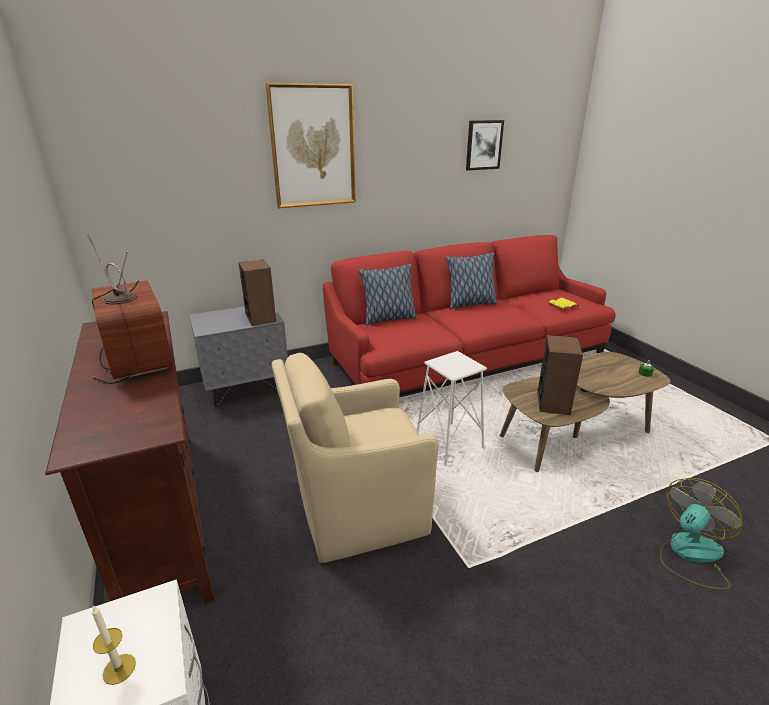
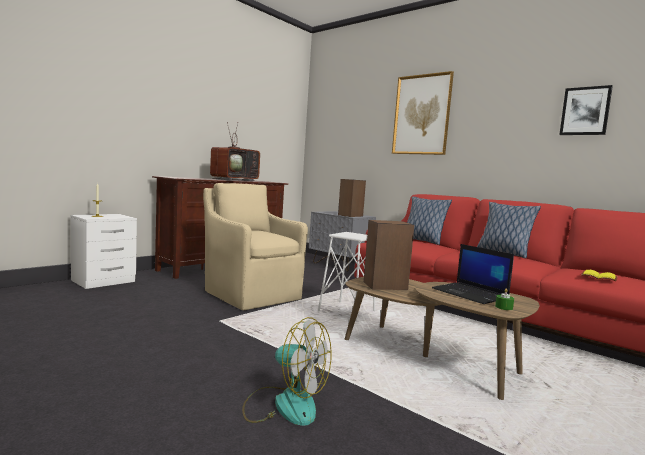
camera: 65 degrees right, 20 degrees down
none -> laptop [432,244,514,304]

